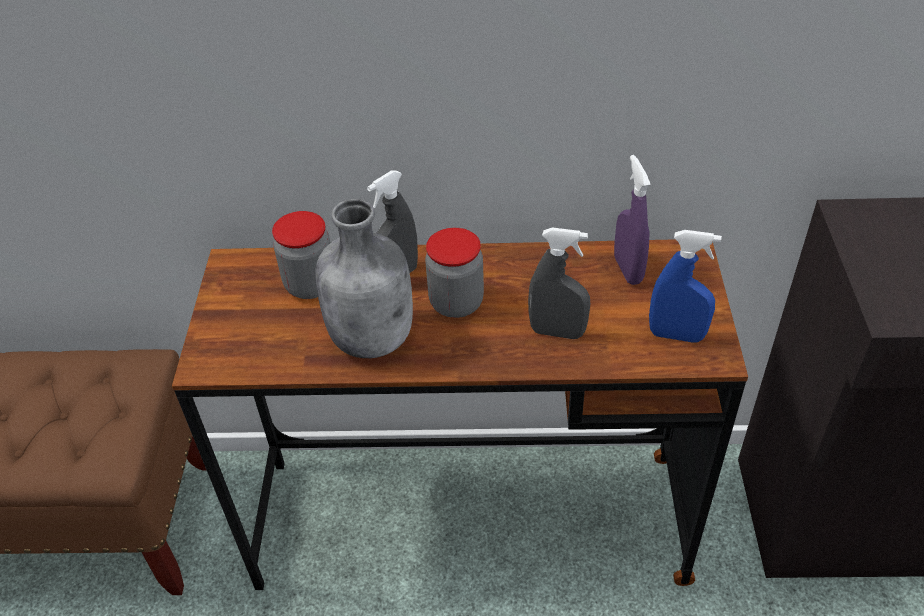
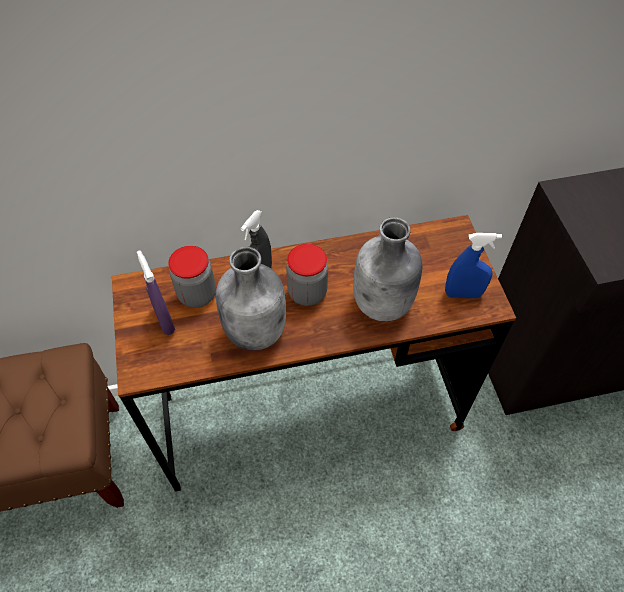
camera: 15 degrees left, 10 degrees up
grey spray bottle [528,227,590,339] -> grey bottle [353,217,422,322]
purple spray bottle [614,155,651,285] -> purple spray bottle moved to [137,250,175,335]

